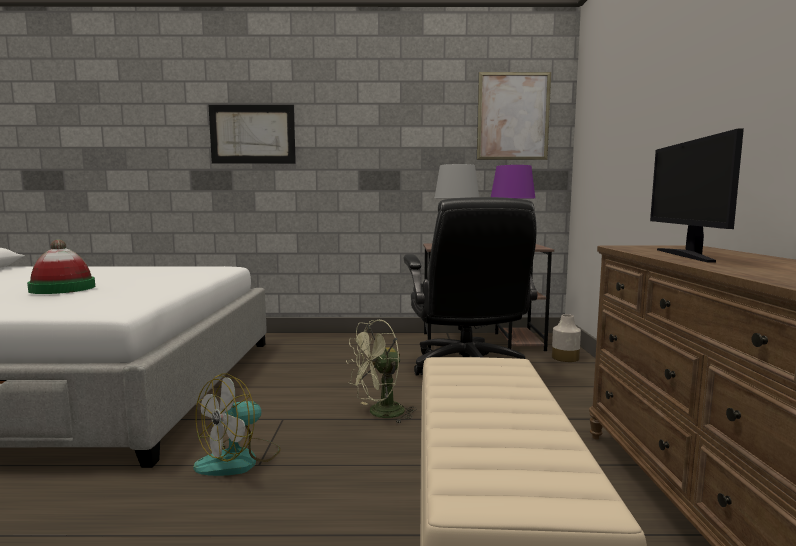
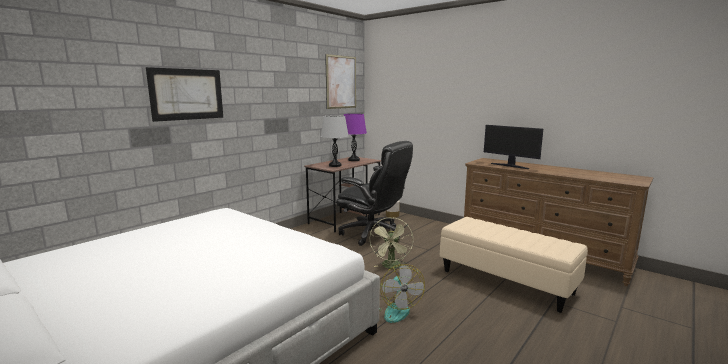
camera: 50 degrees left, 5 degrees up
hat [27,239,95,294] -> none

